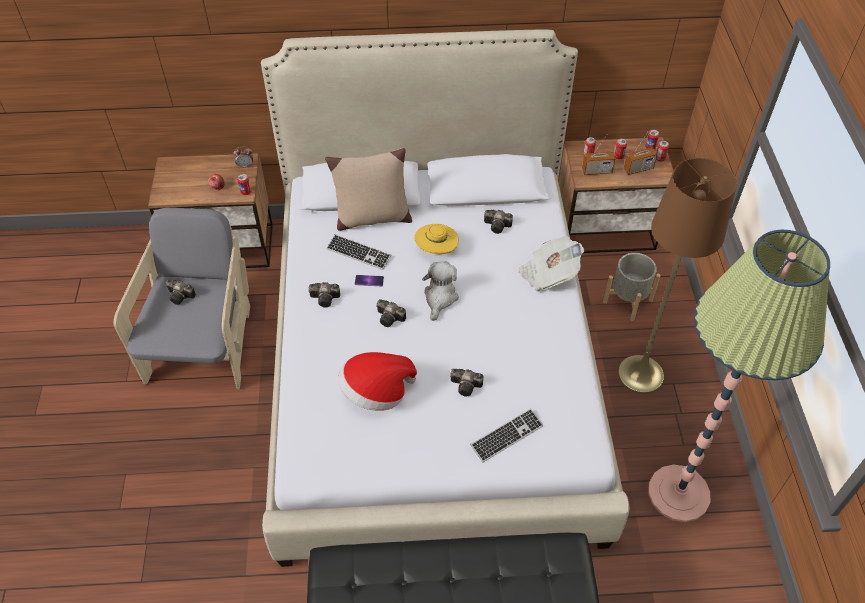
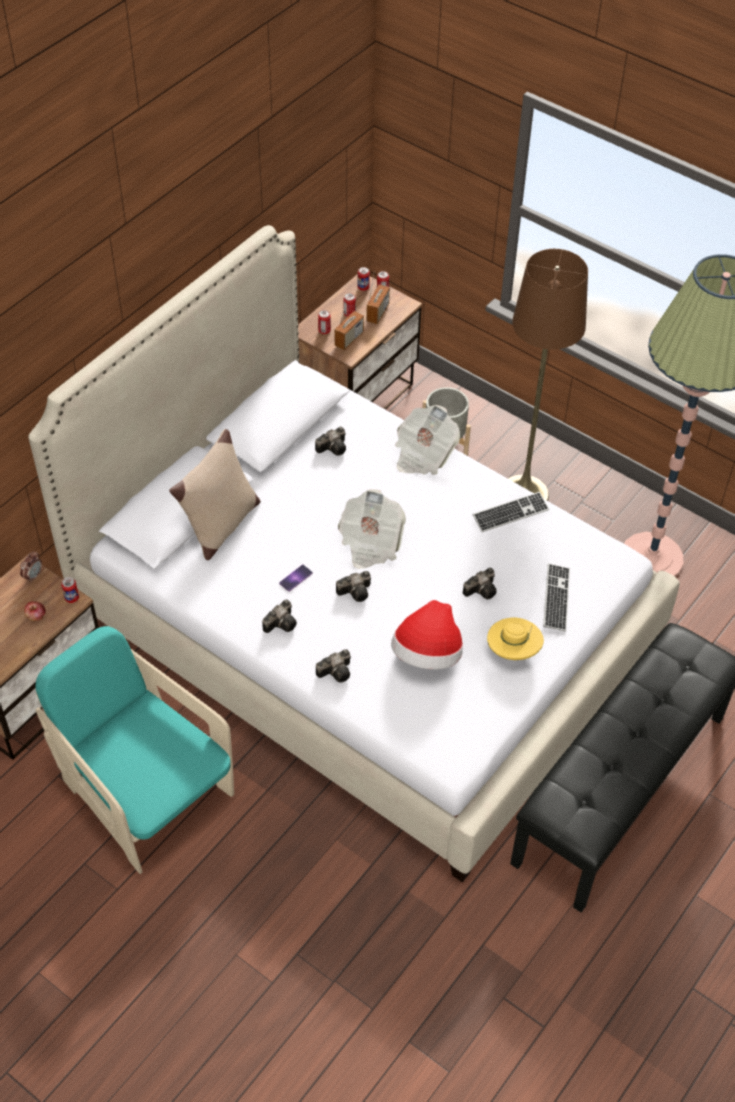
camera: 50 degrees left, 0 degrees up
grey armchair [114,208,250,389] -> turquoise armchair [35,626,234,874]
camera [166,280,196,305] -> camera moved to [316,649,351,683]
keyboard [326,234,391,270] -> keyboard moved to [473,492,549,532]
yellow hat [414,224,459,254] -> yellow hat moved to [487,618,544,660]
plush toy [422,262,459,321] -> newspaper [338,489,406,569]

